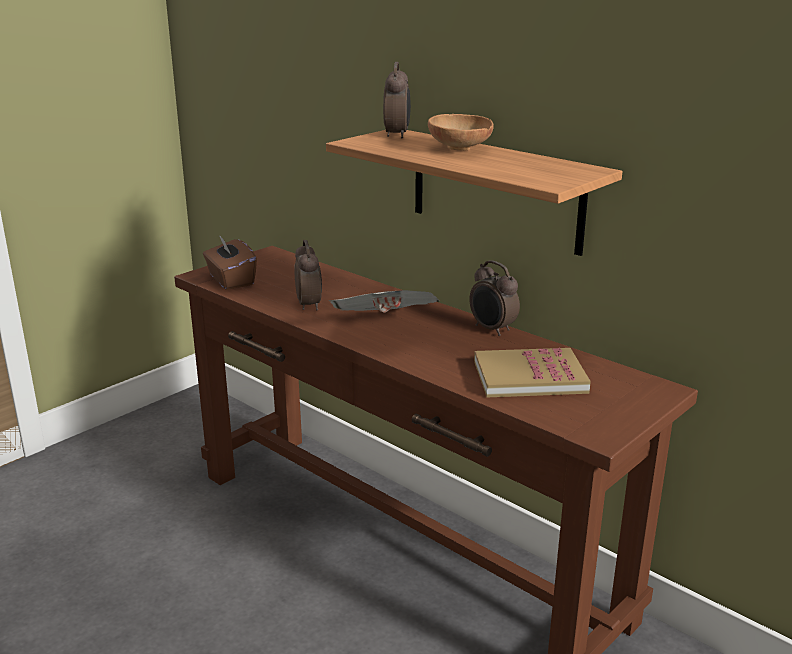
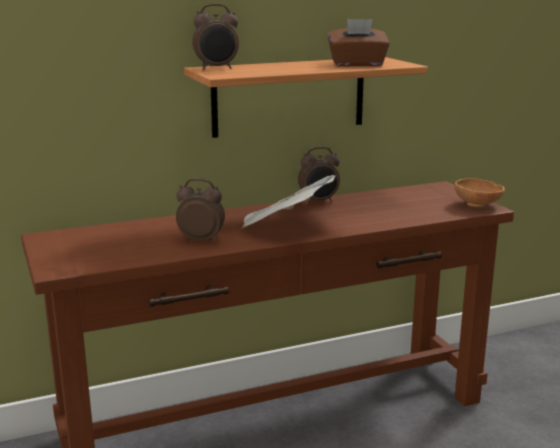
camera: 65 degrees left, 5 degrees down
brown tissue box [203,235,257,290] -> brown tissue box moved to [328,19,390,66]
alarm clock [383,62,411,138] -> alarm clock turned 135 degrees clockwise [192,4,239,69]
brown bowl [428,114,494,150] -> brown bowl moved to [454,178,505,207]
book [474,347,591,397] -> none

